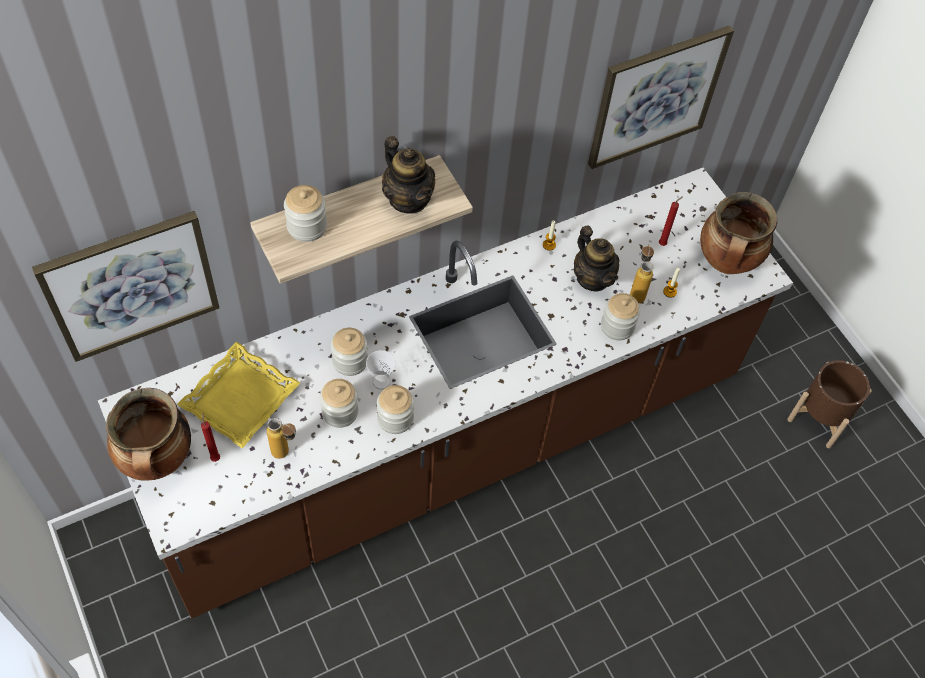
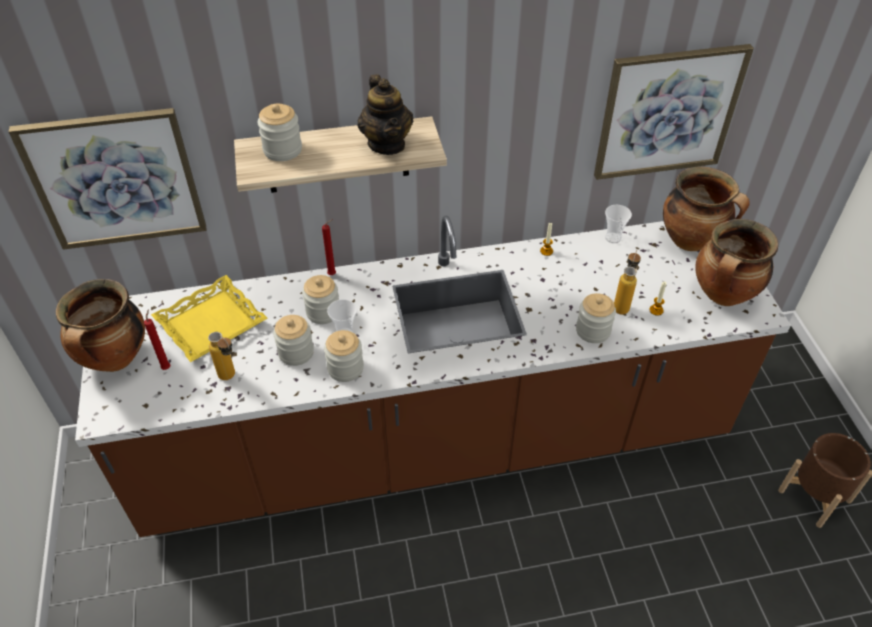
camera: 20 degrees right, 10 degrees down
teapot [573,226,620,291] -> none
red candle [659,196,683,246] -> red candle moved to [322,219,336,275]
none -> cup [605,205,632,243]
none -> cooking pot [663,166,750,251]

